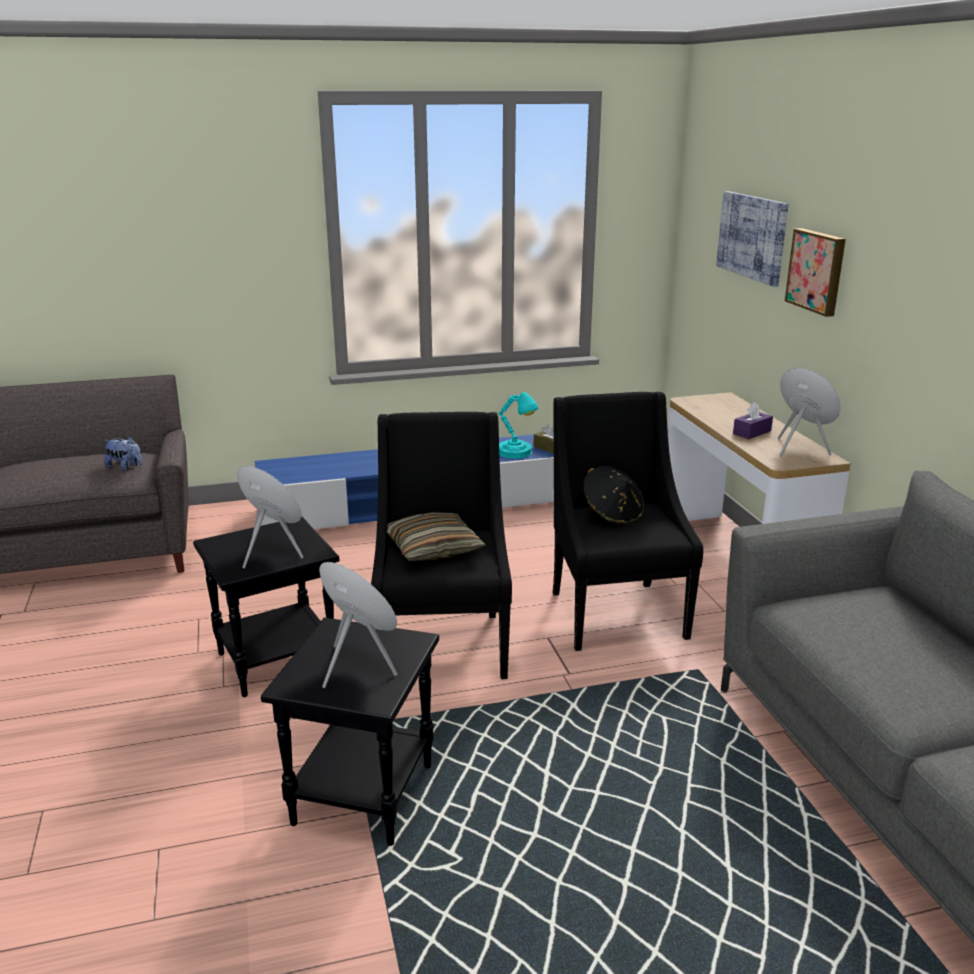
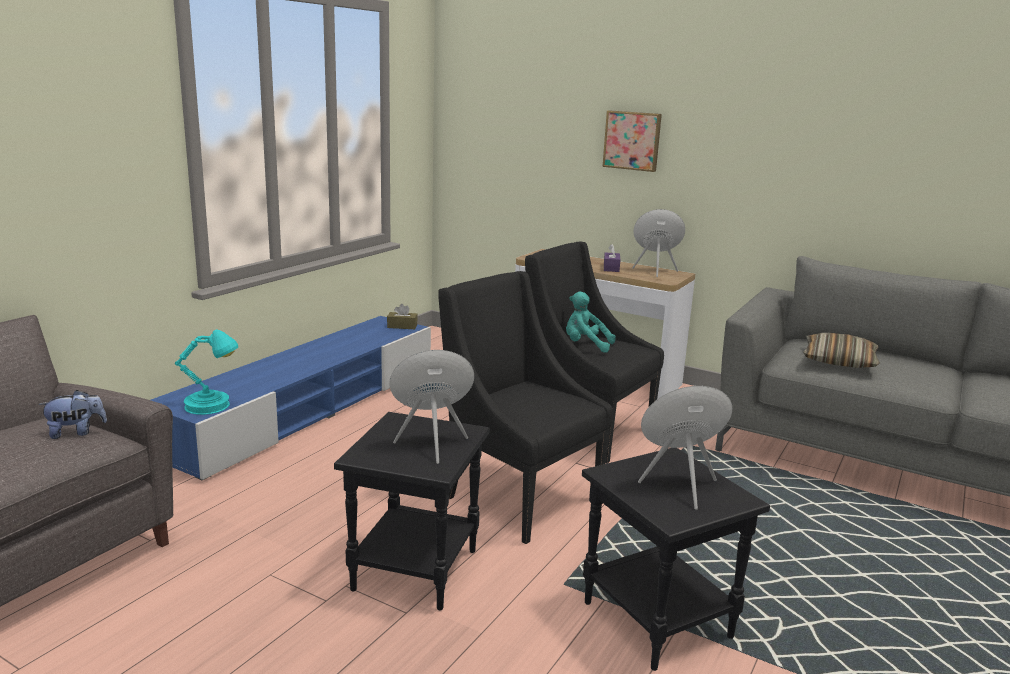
camera: 45 degrees left, 5 degrees down
pillow [387,512,486,561] -> pillow moved to [803,333,880,368]
turquoise table lamp [498,392,538,459] -> turquoise table lamp moved to [175,330,238,415]
black hat [583,466,644,525] -> turquoise plush toy [566,291,616,353]
picture [716,191,789,287] -> none

